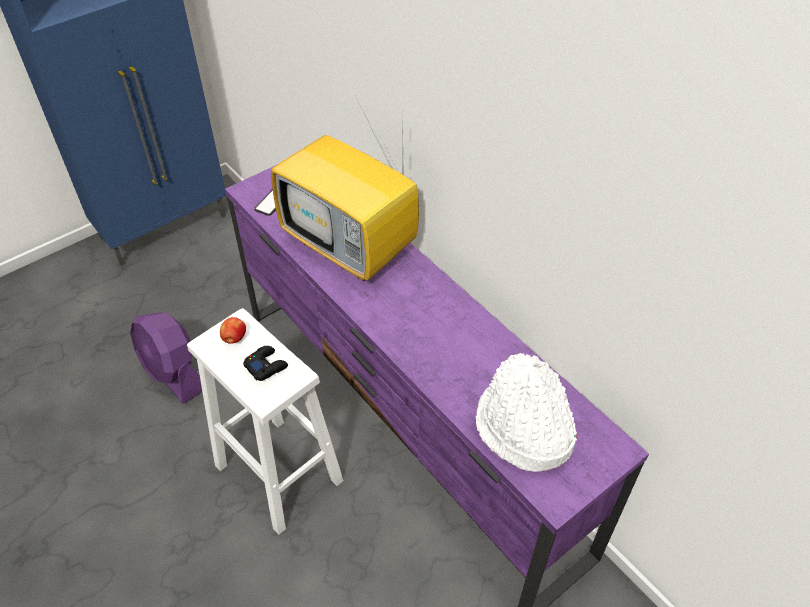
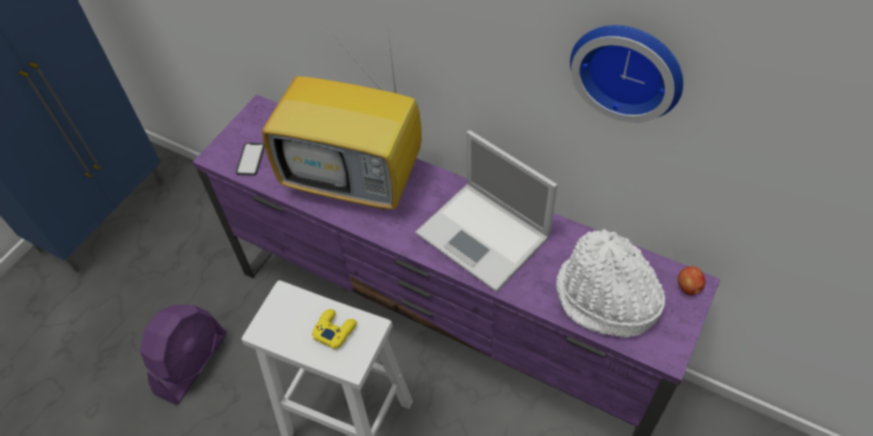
camera: 20 degrees left, 5 degrees up
purple fan [130,312,202,404] -> purple fan turned 90 degrees counterclockwise [140,305,227,405]
apple [220,317,246,344] -> apple moved to [678,266,705,295]
black game controller [243,346,288,381] -> yellow game controller [312,309,357,349]
none -> laptop [415,130,558,292]
none -> wall clock [570,25,683,123]

